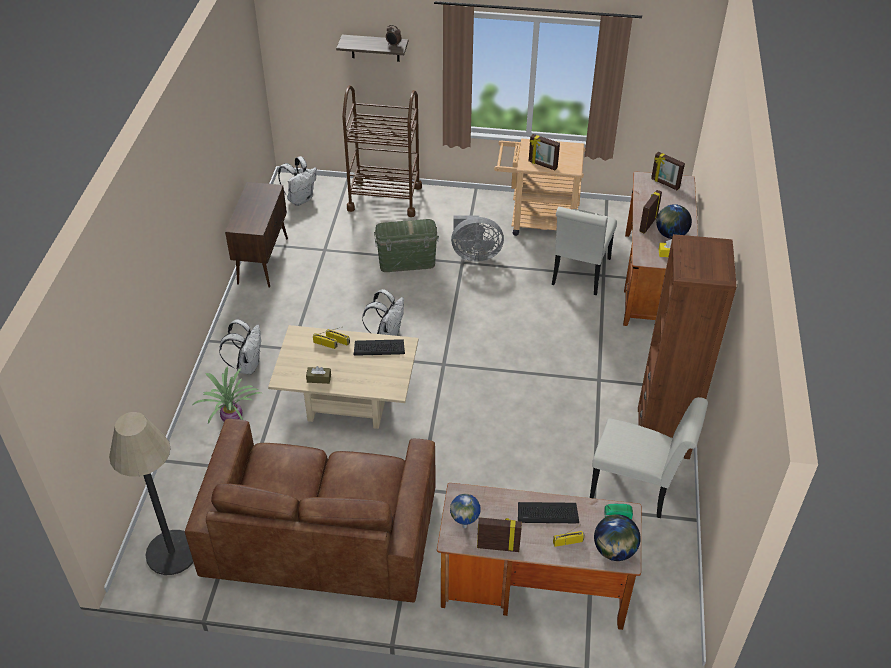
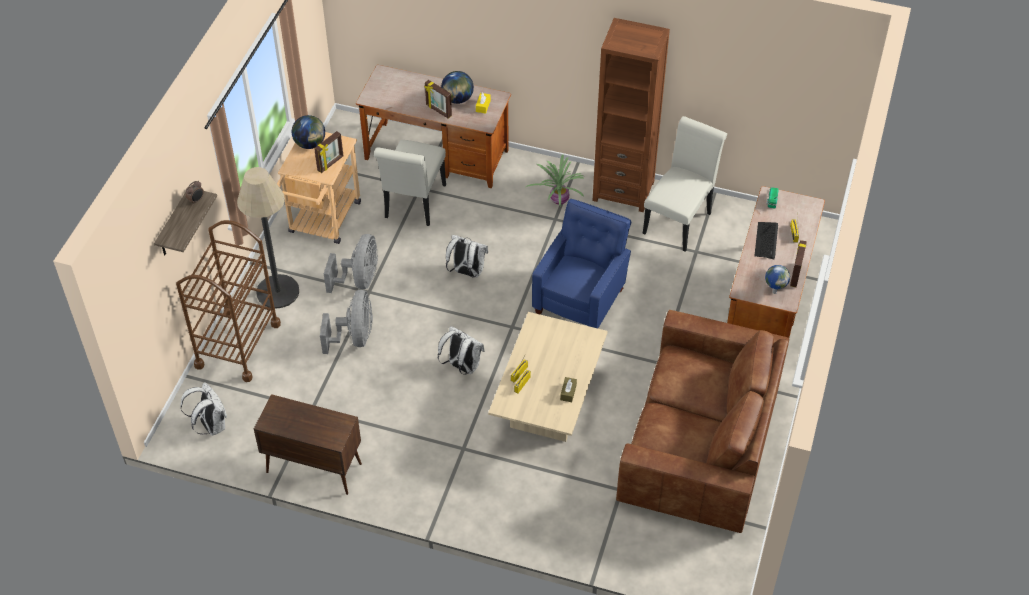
camera: 80 degrees left, 5 degrees up
floor lamp [109,412,194,575] -> floor lamp moved to [237,167,299,309]
potted plant [193,366,261,424] -> potted plant moved to [526,154,585,206]
white backpack [219,319,261,375] -> white backpack moved to [446,235,488,278]
keyboard [354,339,405,356] -> none
green storage box [374,219,439,272] -> grey fan [320,290,373,354]
white chair [552,207,617,295] -> white chair turned 75 degrees clockwise [374,140,446,226]
globe [594,514,641,561] -> globe moved to [292,115,325,149]
picture frame [651,152,685,190] -> none
none -> blue armchair [532,199,631,329]

